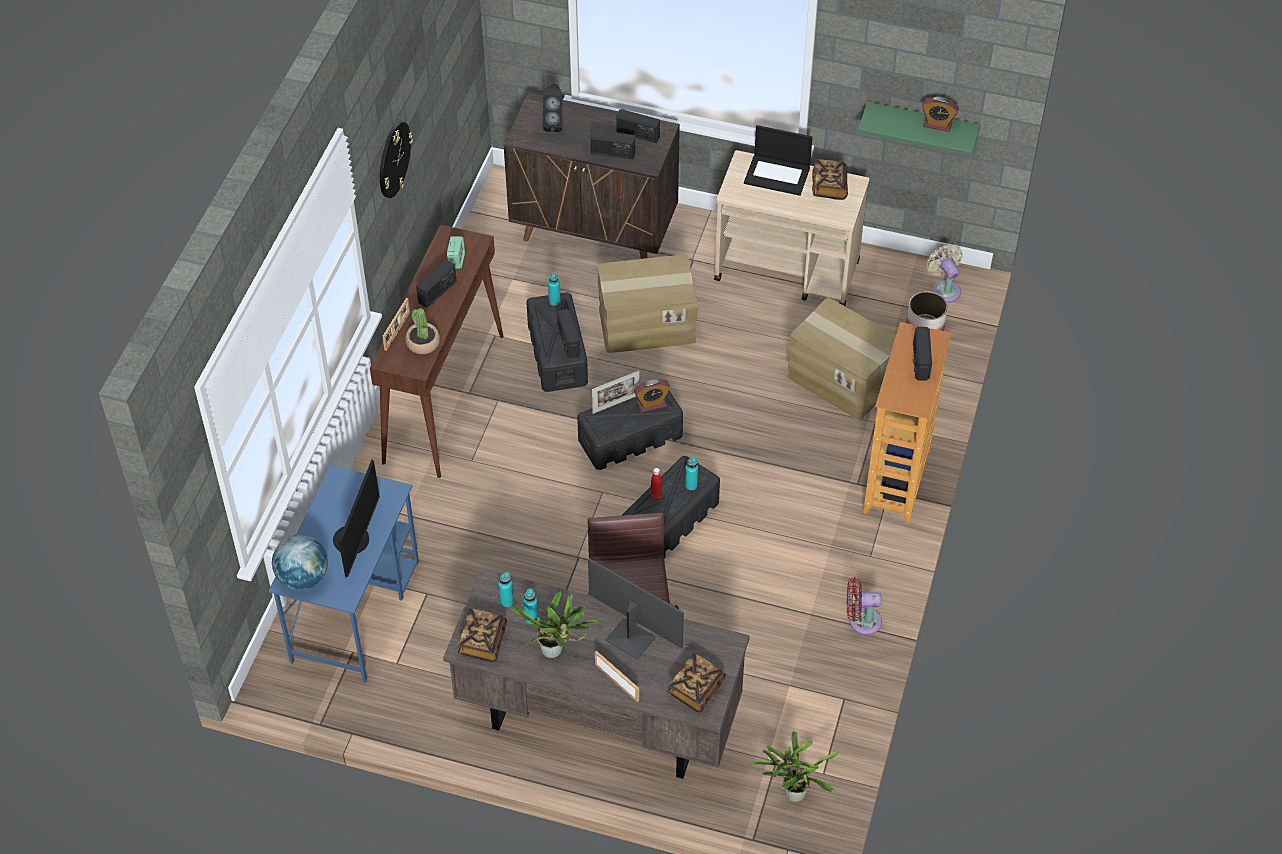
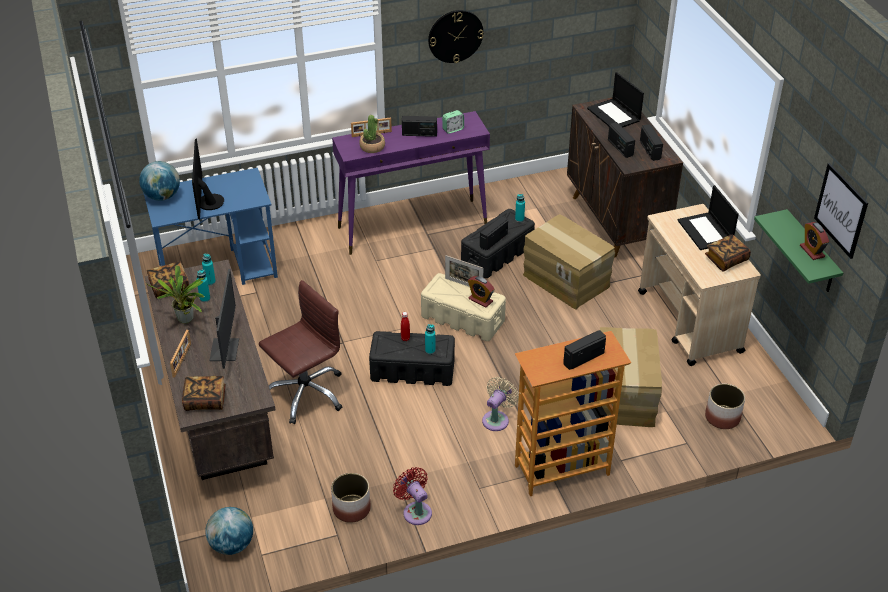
camera: 55 degrees right, 10 degrees down
monitor [333,460,380,578] -> monitor turned 105 degrees clockwise [192,138,224,219]
brown console table [370,225,504,478] -> purple console table [332,111,490,255]
black speaker [542,84,562,132] -> laptop [587,72,644,127]
black storage box [577,391,683,470] -> beige storage box [421,273,506,341]
potted plant [749,731,838,802] -> globe [205,507,253,555]
beige fan [926,244,963,303] -> beige fan moved to [482,377,519,431]
none -> planter [331,473,371,523]
none -> picture [814,163,868,259]

